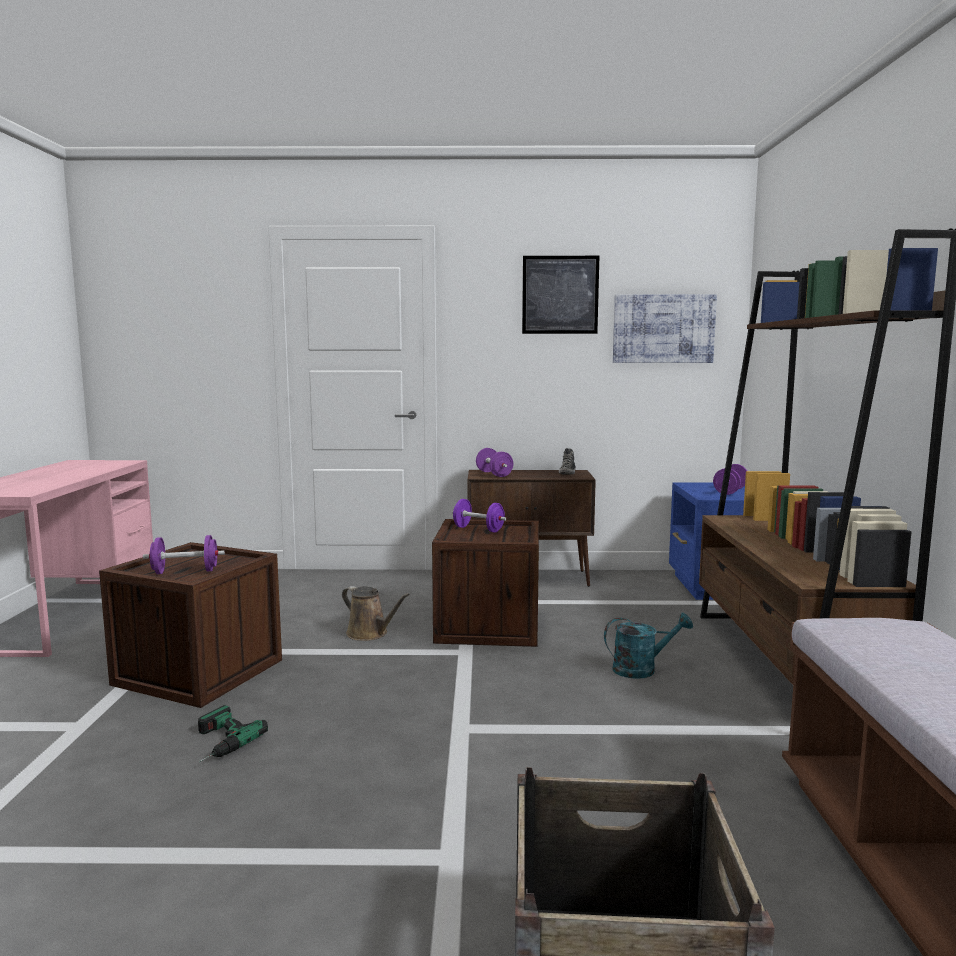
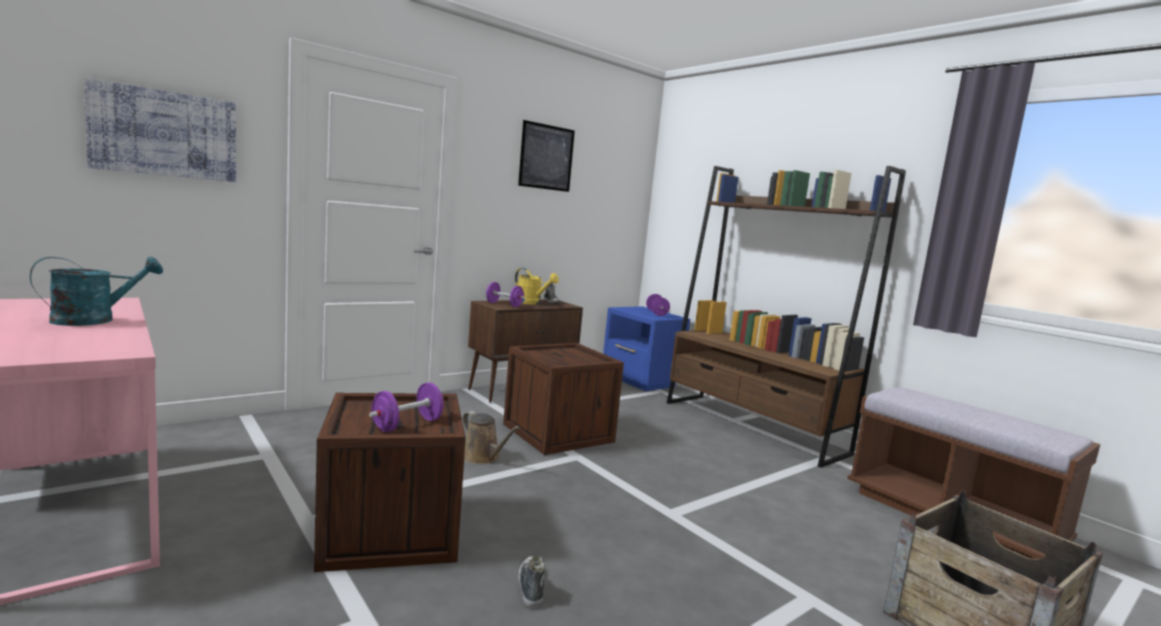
camera: 40 degrees left, 0 degrees up
power drill [198,705,268,762] -> shoe [519,555,545,607]
brown watering can [342,586,410,641] -> brown watering can turned 45 degrees clockwise [463,411,520,464]
purple dumbbell [452,499,506,532] -> none
turquoise watering can [604,613,693,679] -> turquoise watering can moved to [30,256,163,326]
picture [613,294,717,363] -> picture moved to [84,78,236,182]
none -> yellow watering can [515,268,559,304]

